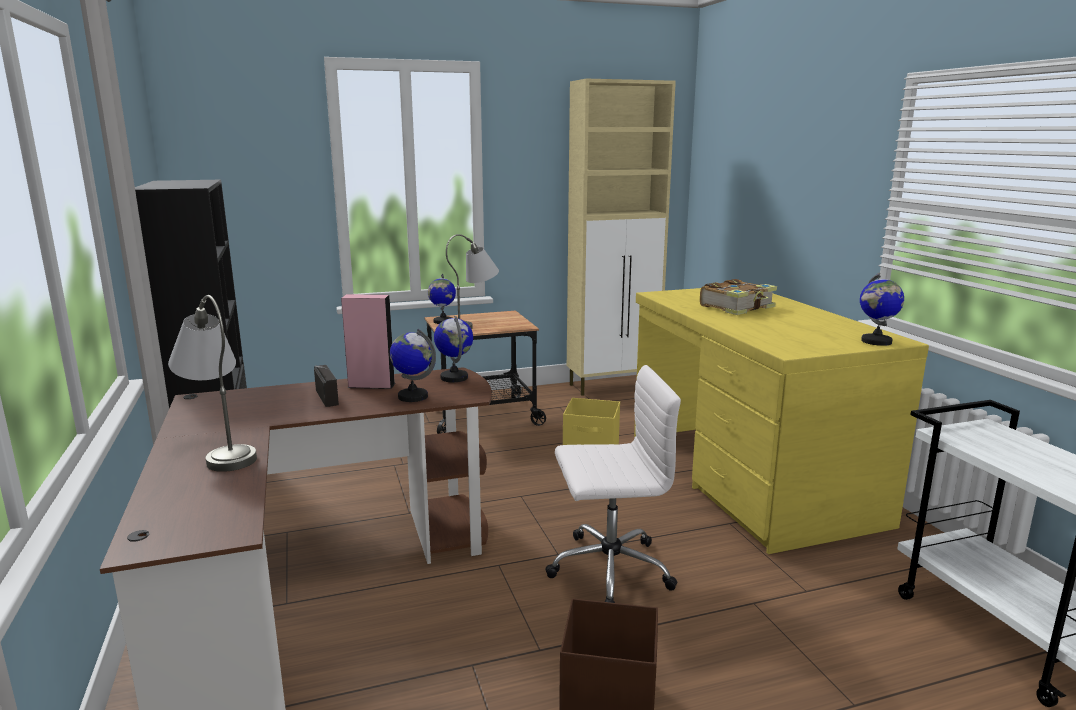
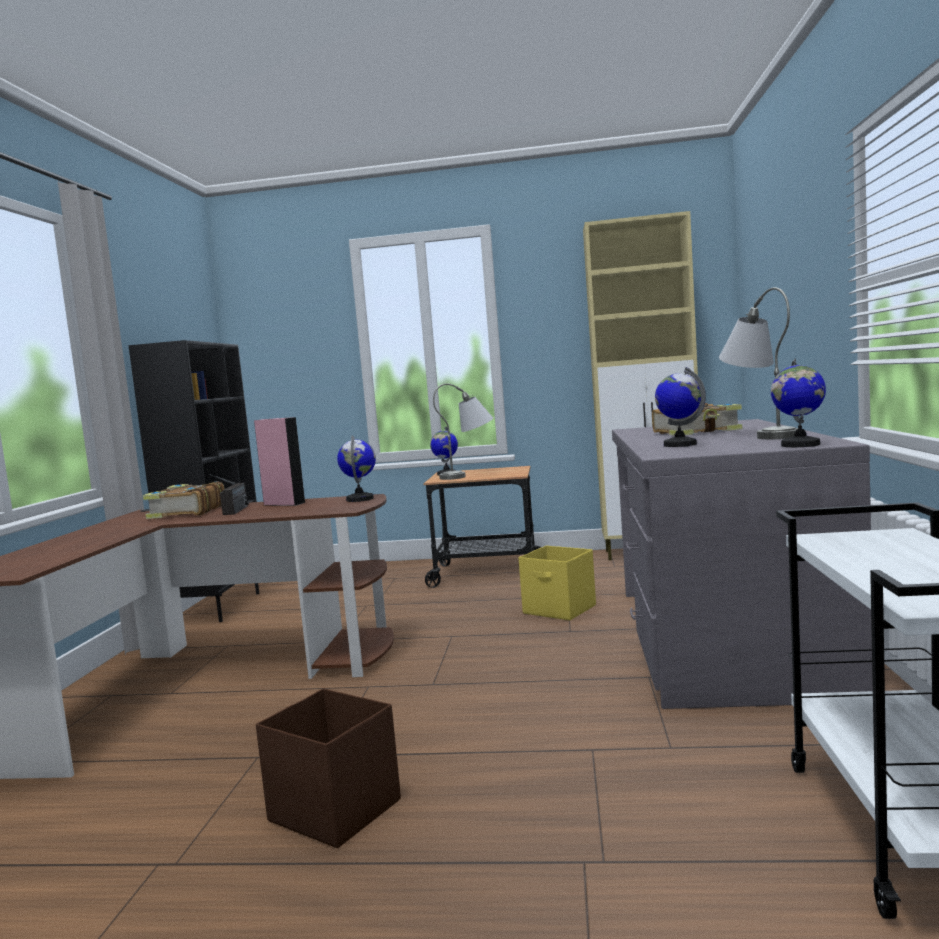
camera: 25 degrees right, 10 degrees down
grey table lamp [168,295,257,472] -> grey table lamp moved to [719,287,798,439]
globe [390,329,436,402] -> globe moved to [655,367,706,447]
white office chair [545,365,681,603] -> none
yellow desk [634,288,929,554] -> grey desk [612,419,873,709]
none -> book [143,481,225,519]

